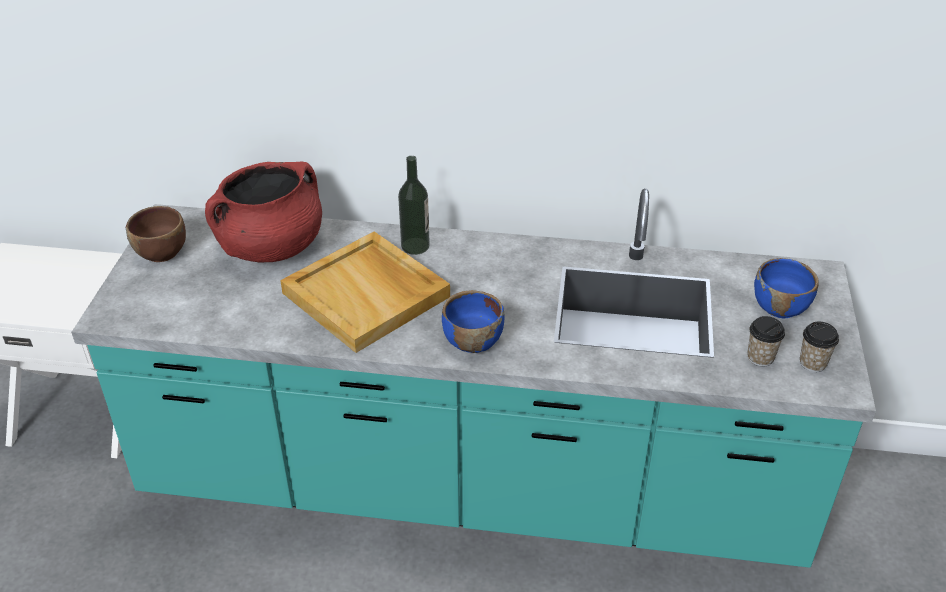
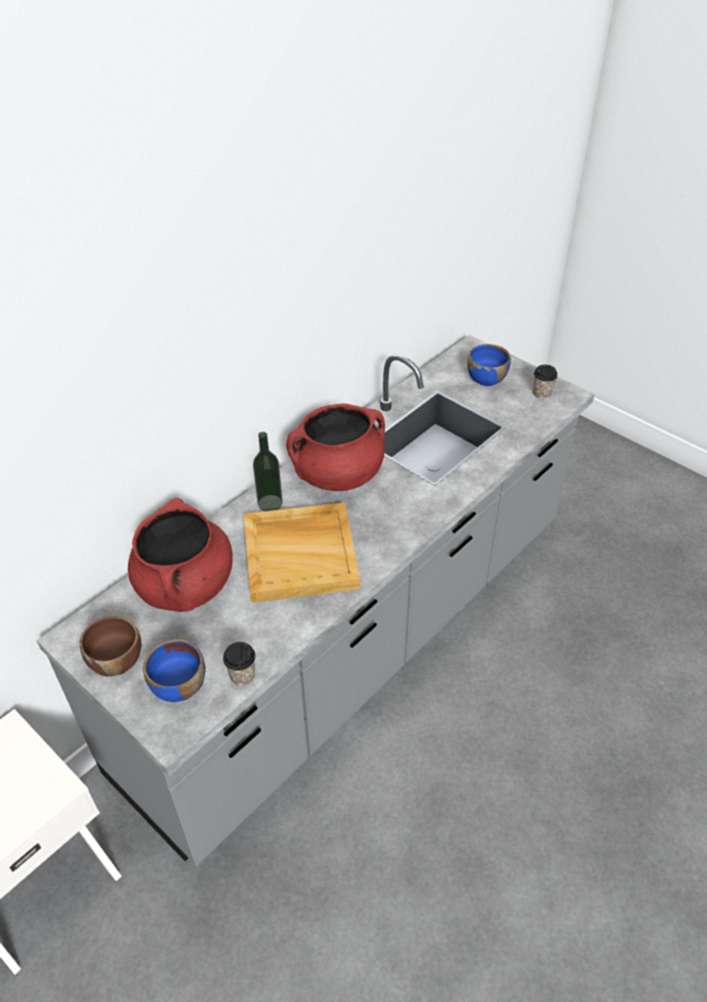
camera: 55 degrees left, 5 degrees up
turquoise counter [71,189,876,568] -> grey counter [36,335,595,866]
blue bowl [442,290,505,353] -> blue bowl moved to [143,639,206,702]
cup [747,316,785,367] -> cup moved to [223,642,255,686]
none -> red cooking pot [286,404,385,491]

